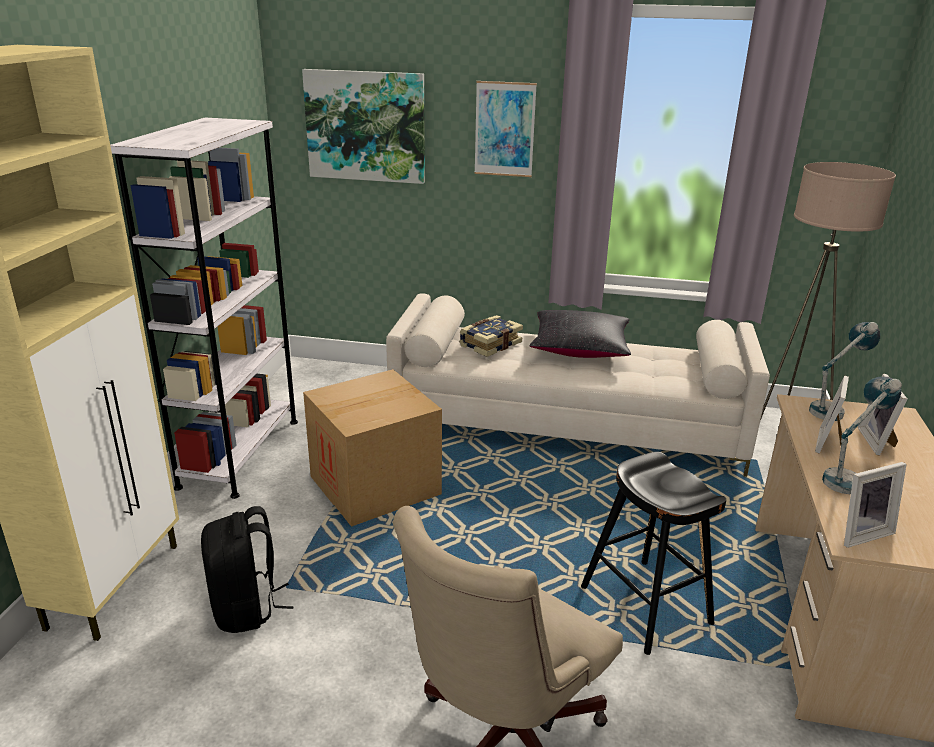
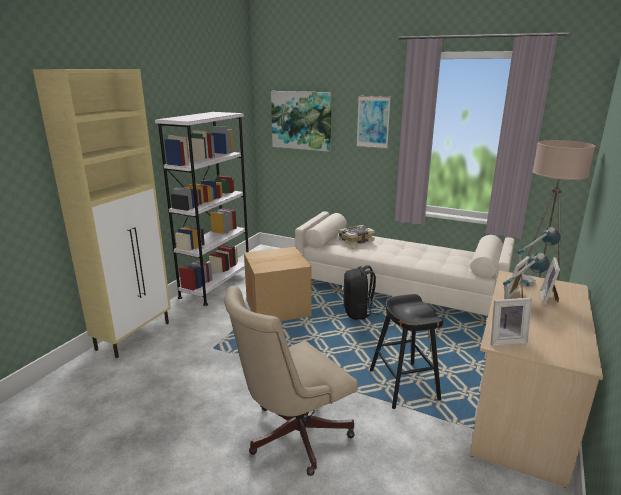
camera: 15 degrees right, 5 degrees down
black backpack [201,506,294,633] -> black backpack moved to [343,265,379,320]
black pillow [529,310,631,358] -> none

